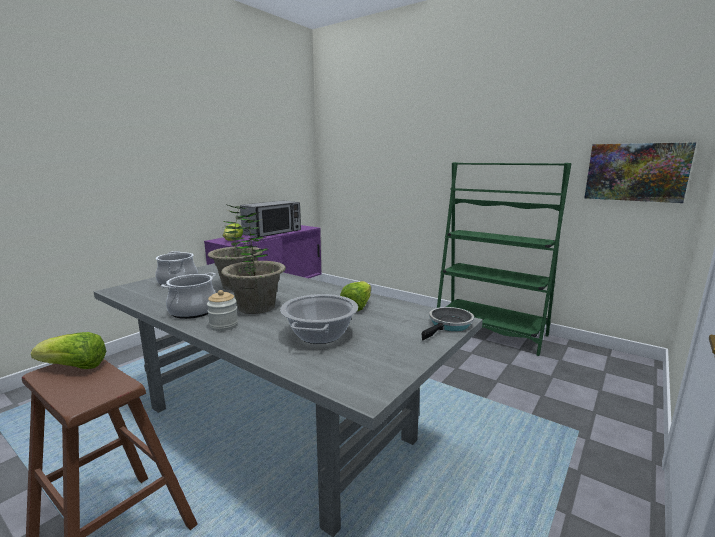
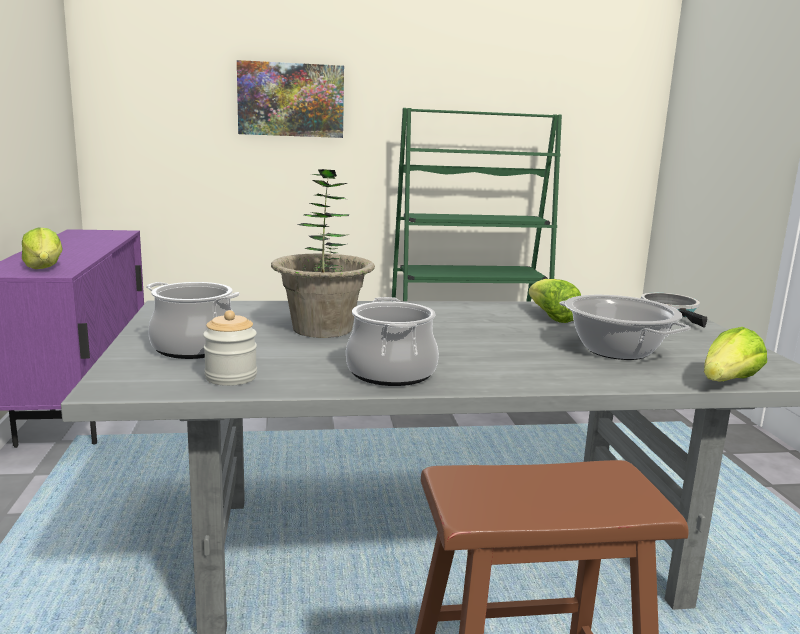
camera: 45 degrees left, 0 degrees up
lettuce [31,332,106,369] -> lettuce moved to [704,327,767,382]
jar [207,290,238,331] -> jar moved to [203,310,257,386]
potted plant [221,212,286,314] -> none
microwave [240,201,301,237] -> none
picture [584,142,696,203] -> picture moved to [237,60,344,138]

